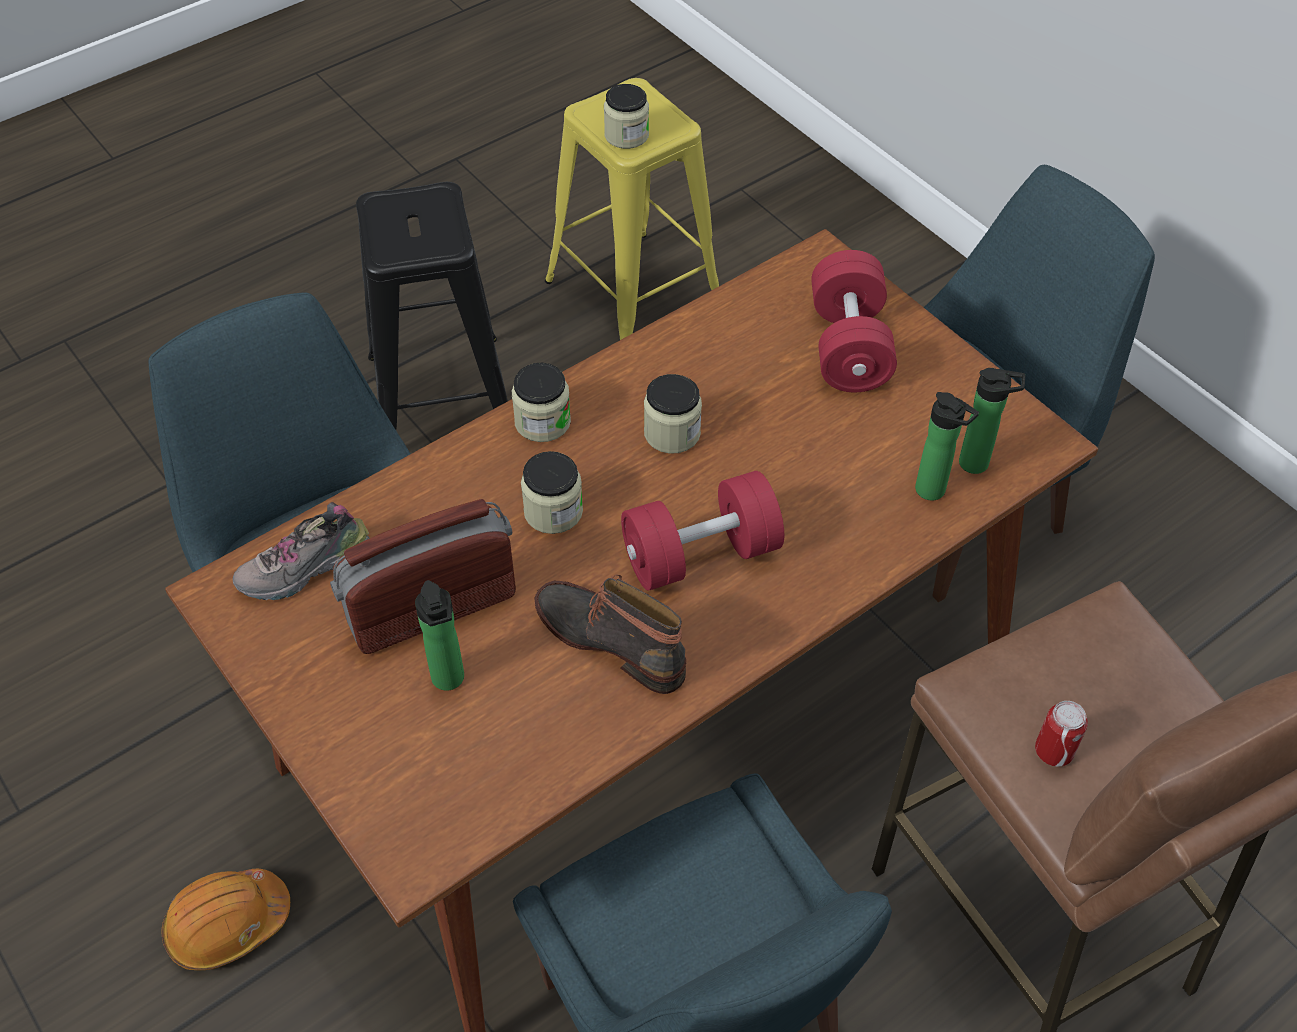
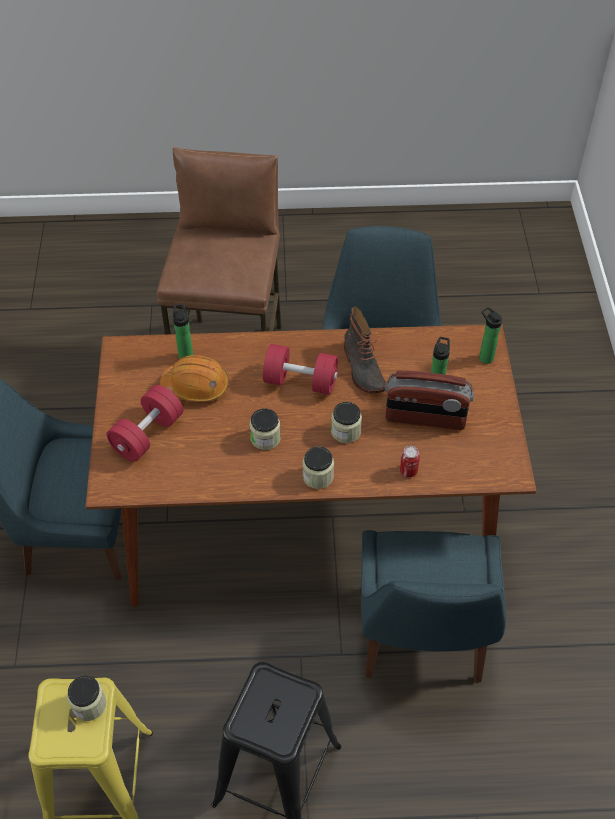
camera: 145 degrees left, 0 degrees up
orange hard hat [162,869,290,970] -> orange hard hat moved to [160,355,229,402]
shoe [233,502,370,600] -> none
bottle [959,368,1025,474] -> bottle moved to [479,307,502,364]
can [1035,701,1088,767] -> can moved to [400,446,420,477]

